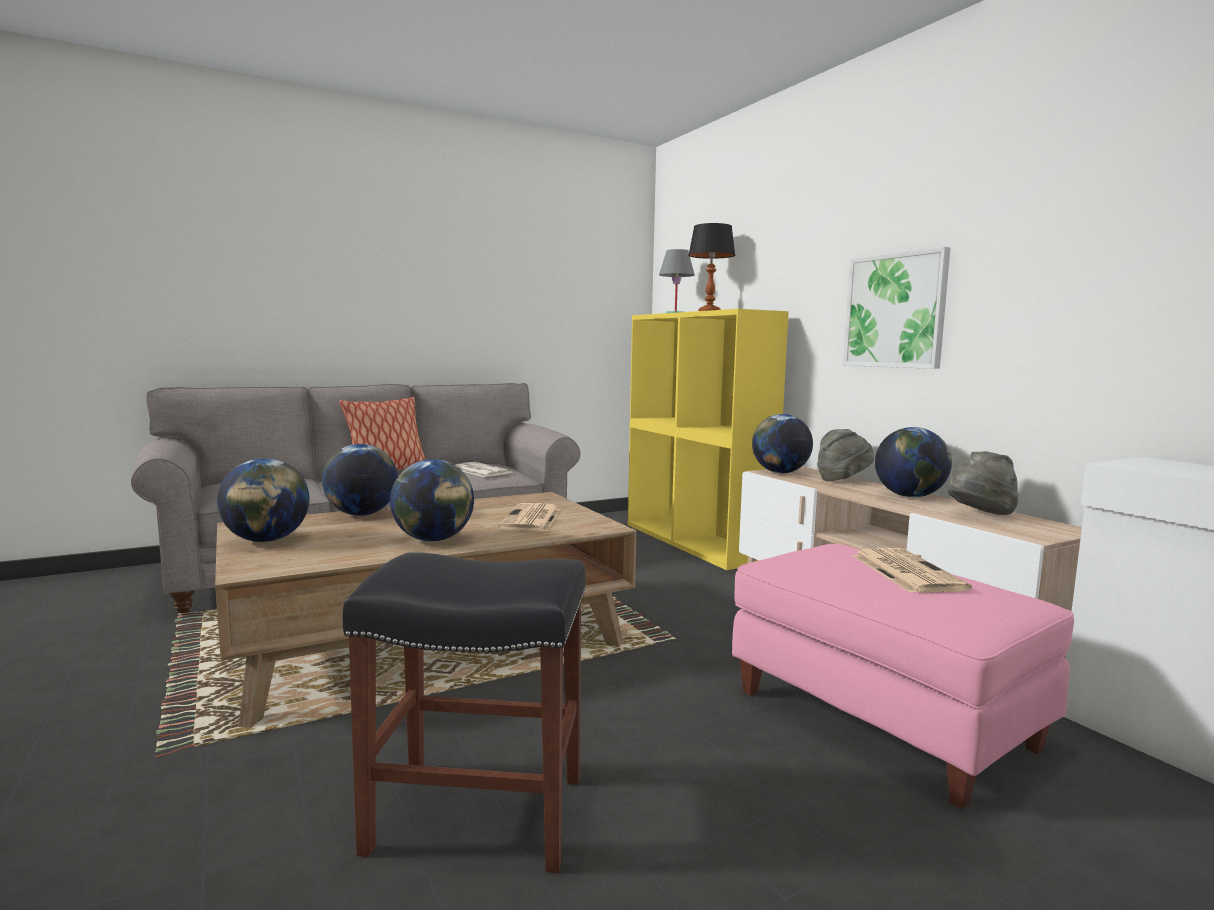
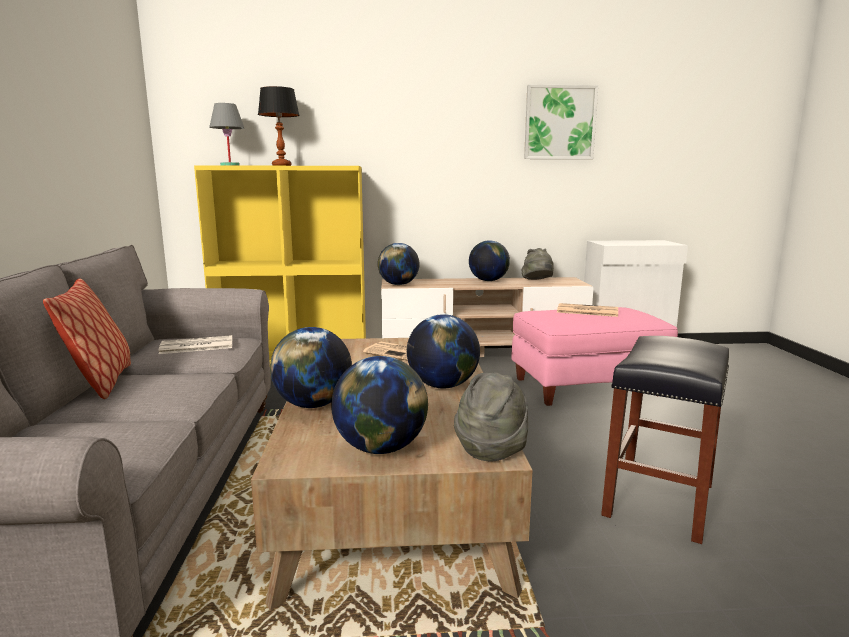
camera: 65 degrees left, 5 degrees up
grey hat [817,429,874,481] -> grey hat moved to [454,372,528,461]
picture [843,247,950,369] -> picture moved to [524,85,598,159]

